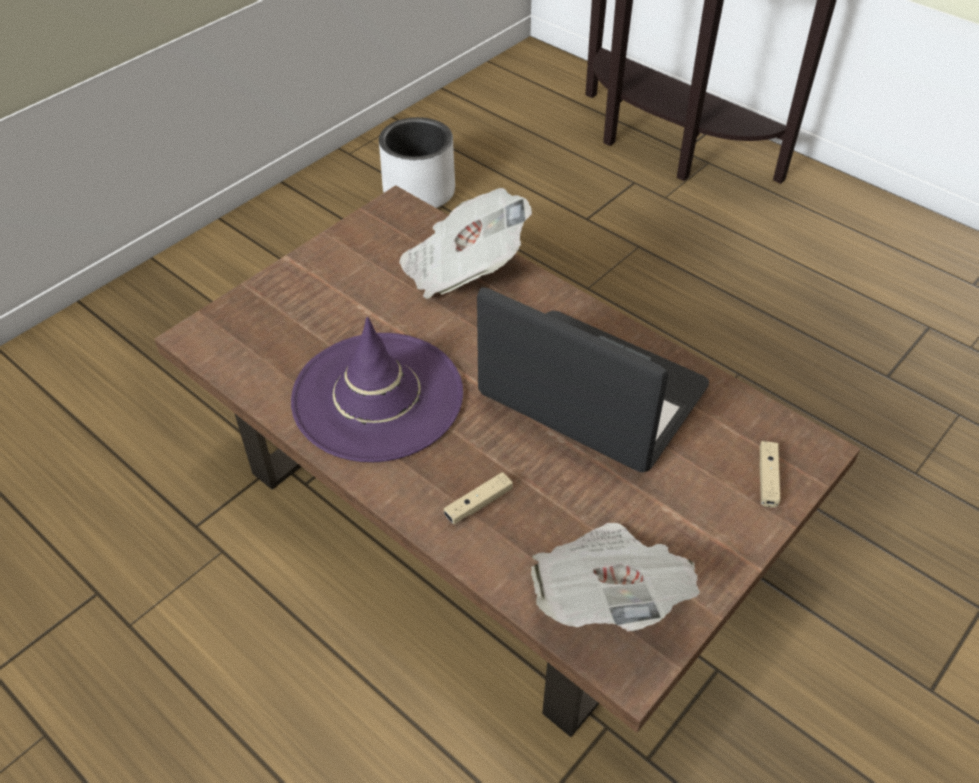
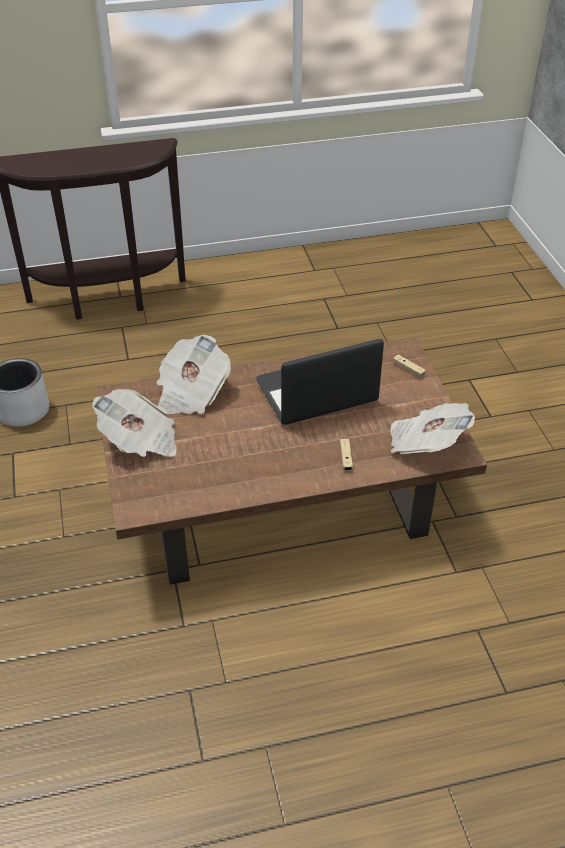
camera: 55 degrees left, 5 degrees down
purple hat [291,317,463,462] -> none
none -> newspaper [92,389,177,457]

